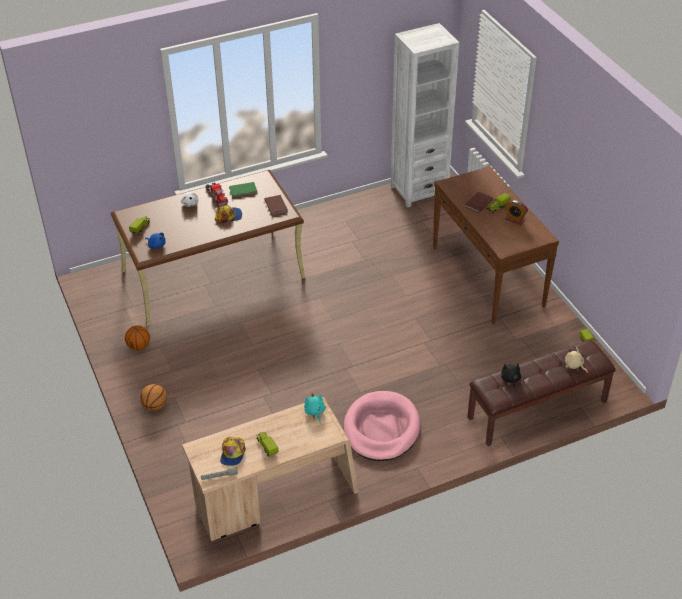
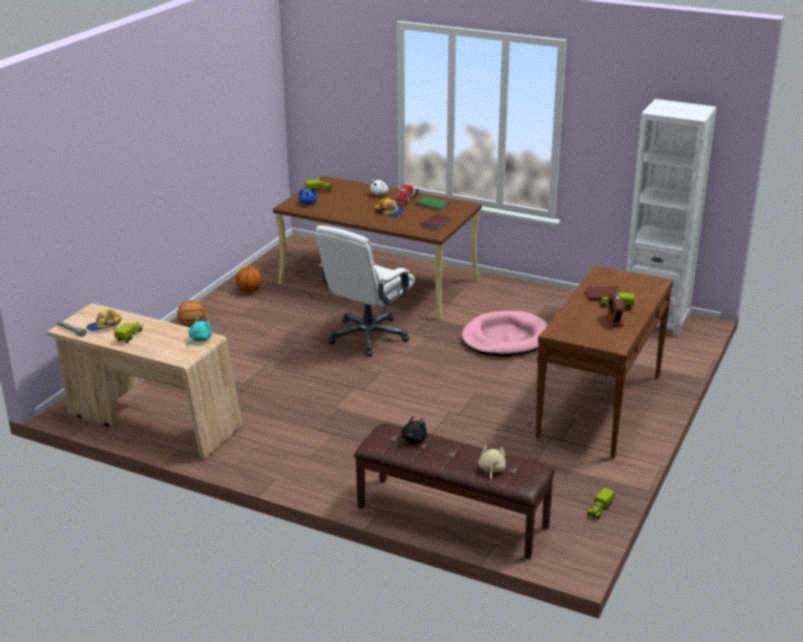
camera: 50 degrees right, 15 degrees down
pink dog bed [343,391,420,461] -> pink dog bed moved to [462,311,548,357]
none -> white office chair [315,225,415,356]

